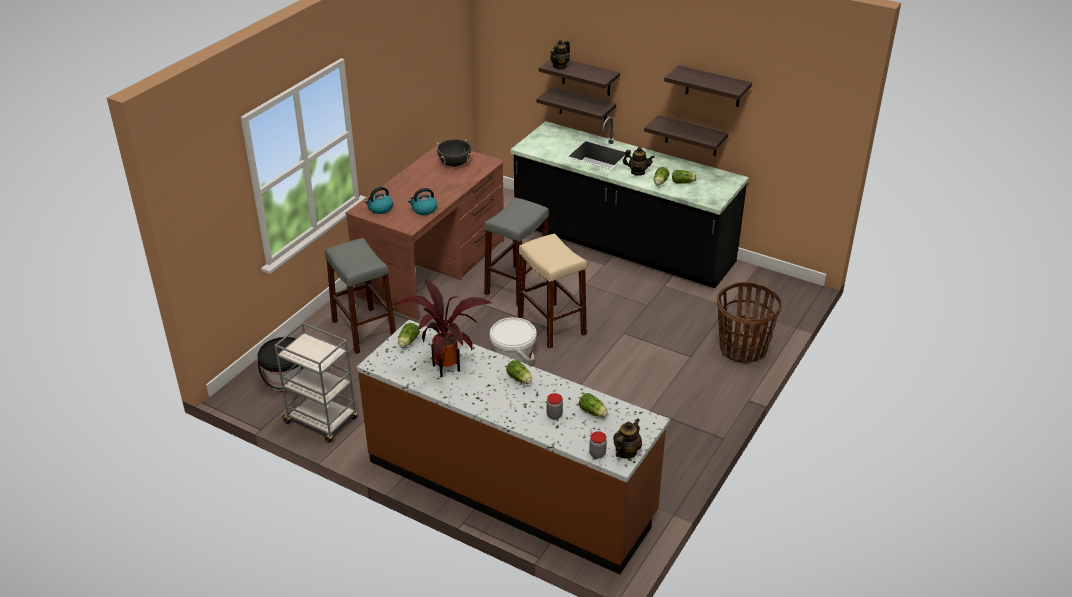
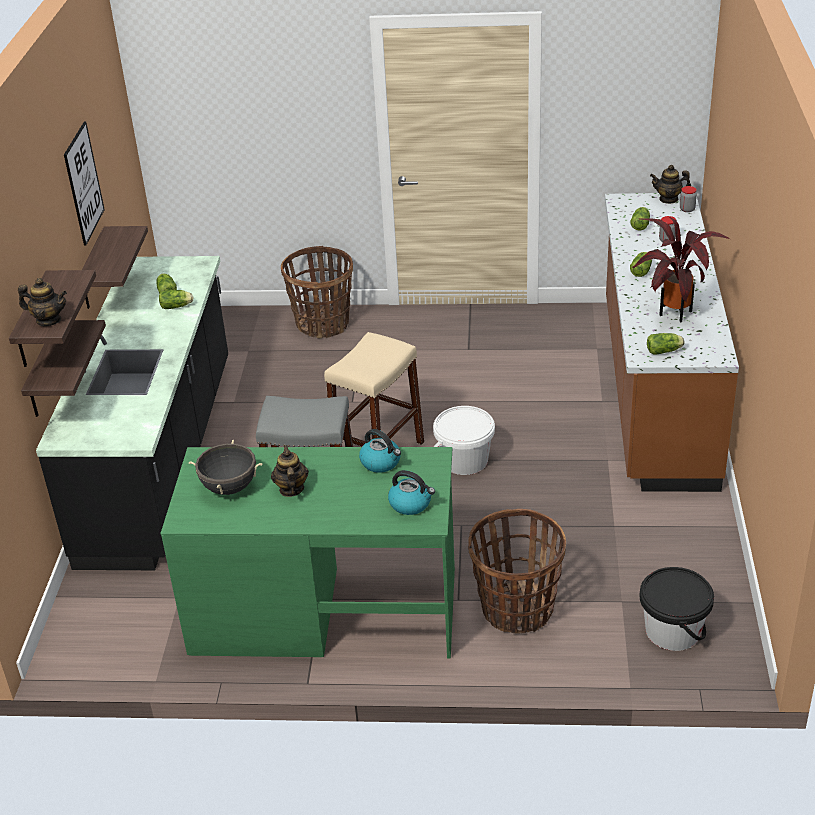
camera: 115 degrees left, 0 degrees up
grey cart [275,322,358,443] -> none
grey stool [325,238,396,354] -> basket [468,509,566,634]
brown desk [345,143,504,320] -> green desk [161,447,455,658]
teapot [623,147,655,176] -> teapot moved to [271,445,309,497]
shelf [664,65,752,107] -> picture [64,121,105,246]

